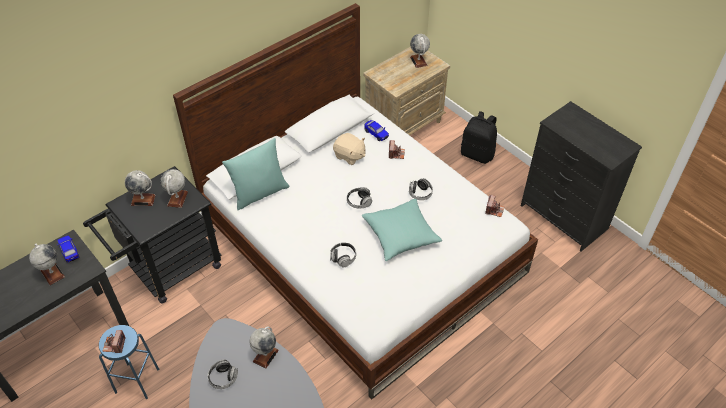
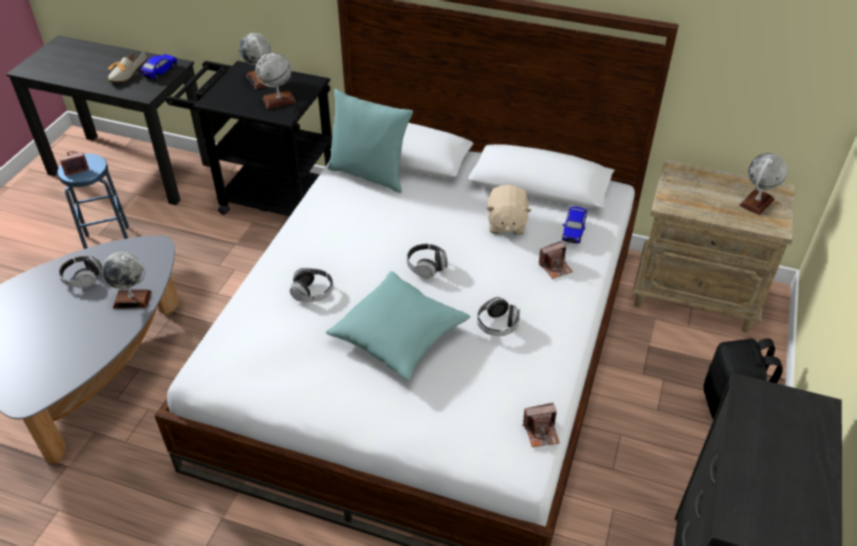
camera: 60 degrees right, 5 degrees down
globe [29,243,65,285] -> shoe [108,50,147,83]

